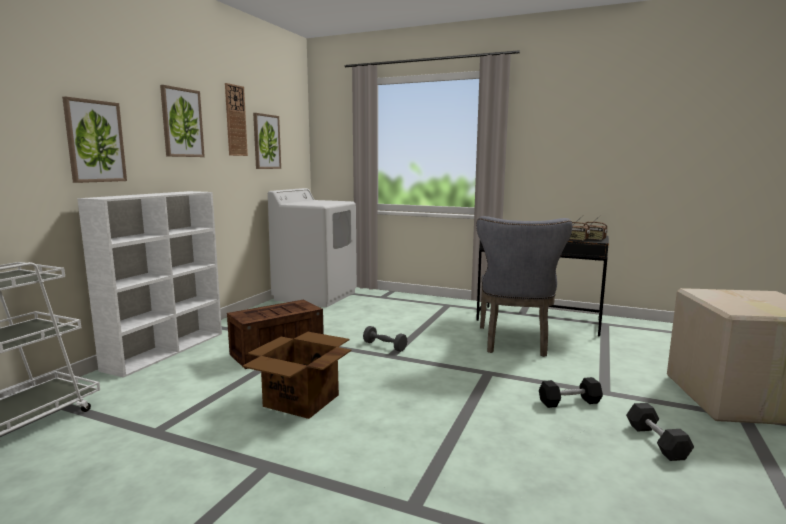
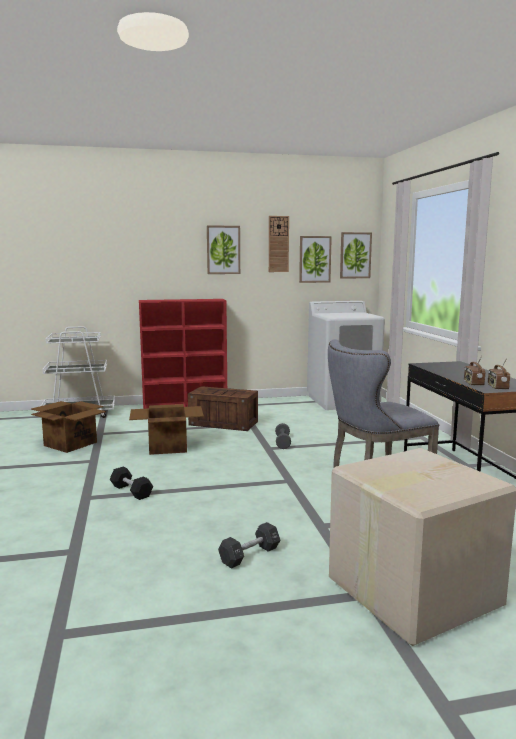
camera: 55 degrees right, 0 degrees up
picture [62,97,127,183] -> picture moved to [340,232,372,278]
white bookcase [77,191,222,378] -> red bookcase [139,299,227,409]
black dumbbell [539,377,603,408] -> black dumbbell moved to [110,467,153,500]
none -> cardboard box [31,401,106,453]

